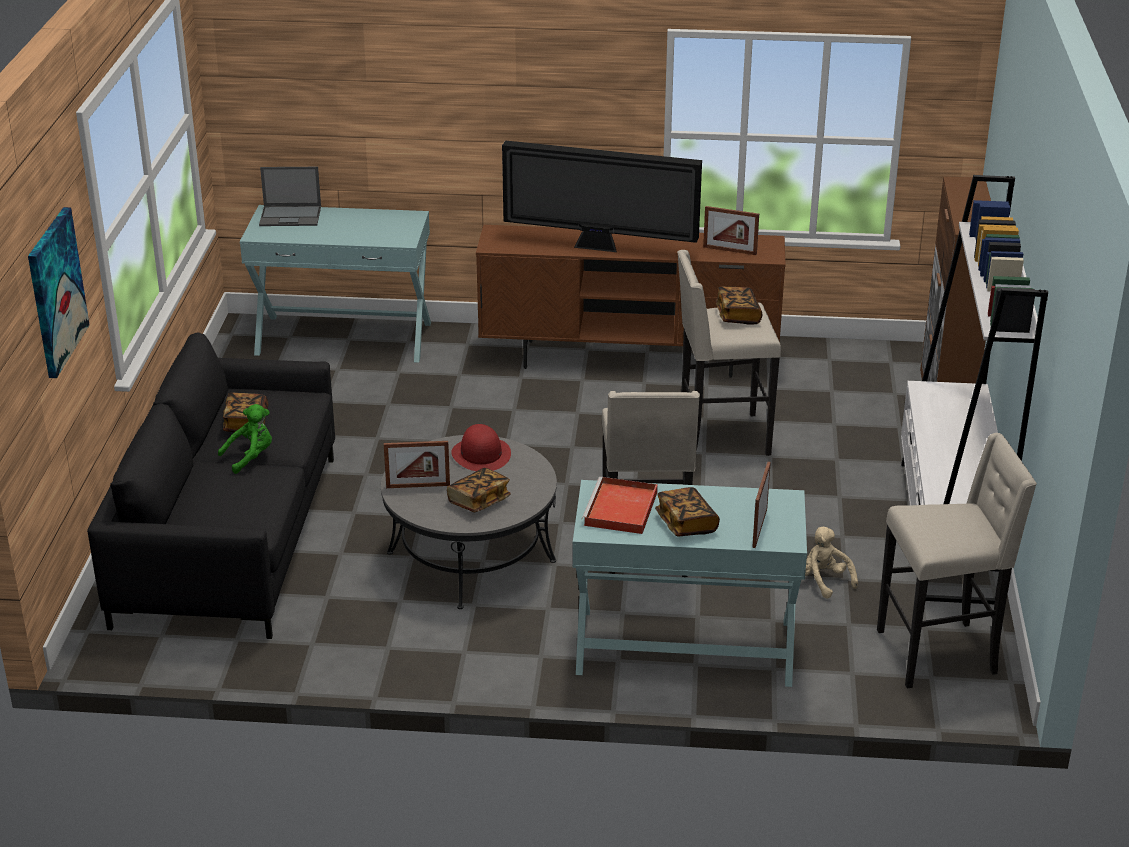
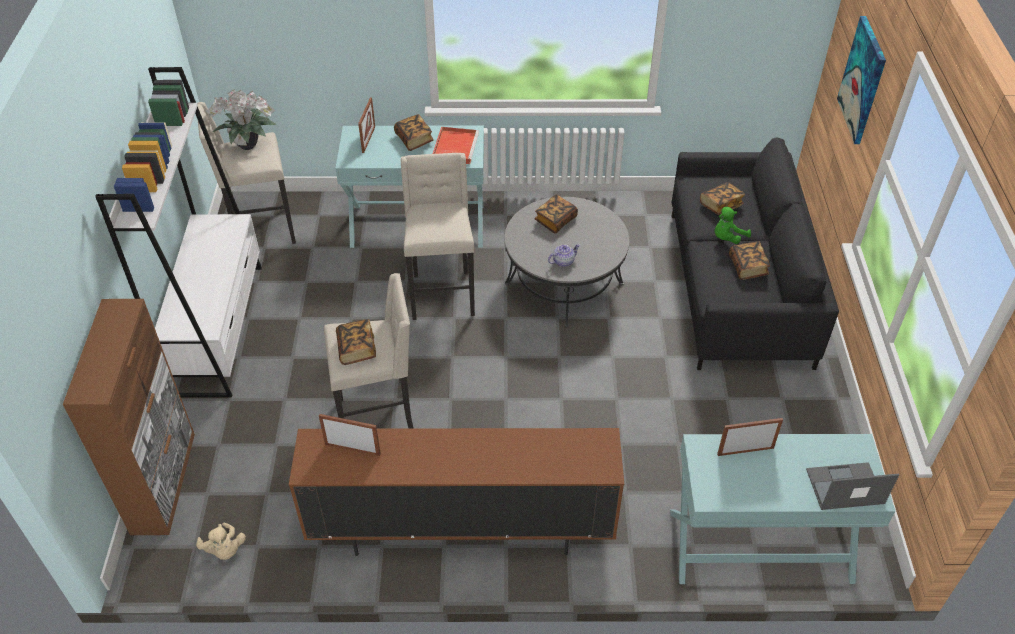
camera: 175 degrees right, 15 degrees up
picture frame [384,441,450,488] -> picture frame moved to [717,418,783,456]
red hat [451,424,511,471] -> teapot [548,244,580,267]
television [502,141,702,252] -> none
beige plush toy [805,526,858,599] -> beige plush toy moved to [196,523,246,560]
none -> potted plant [206,90,277,150]
none -> book [700,182,745,215]

